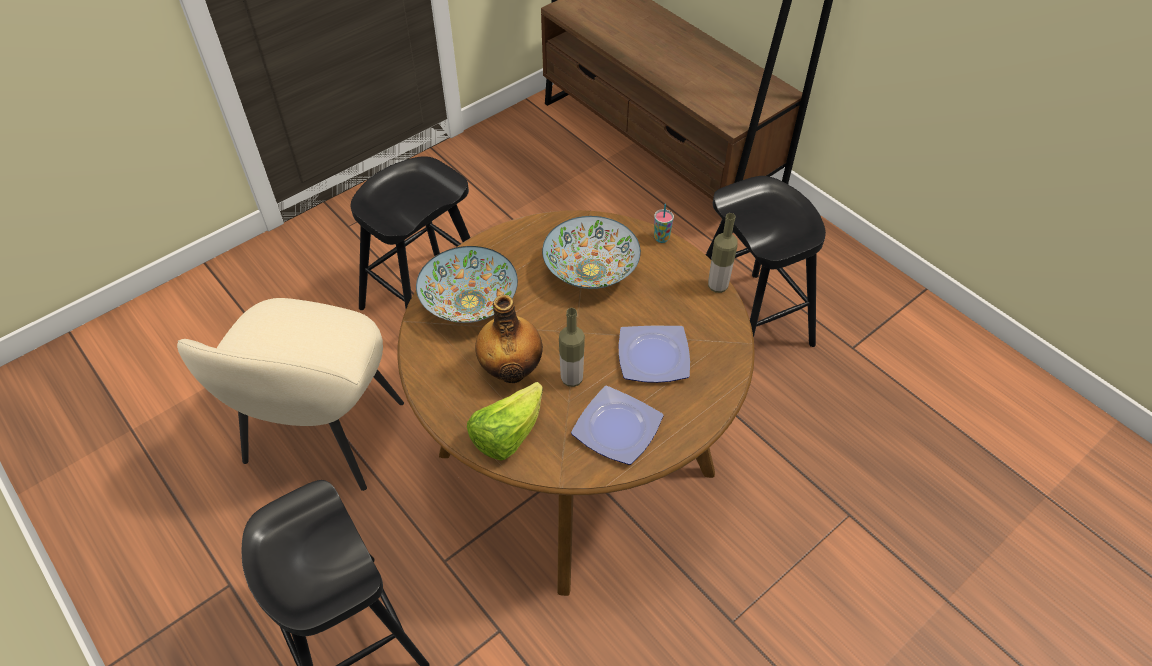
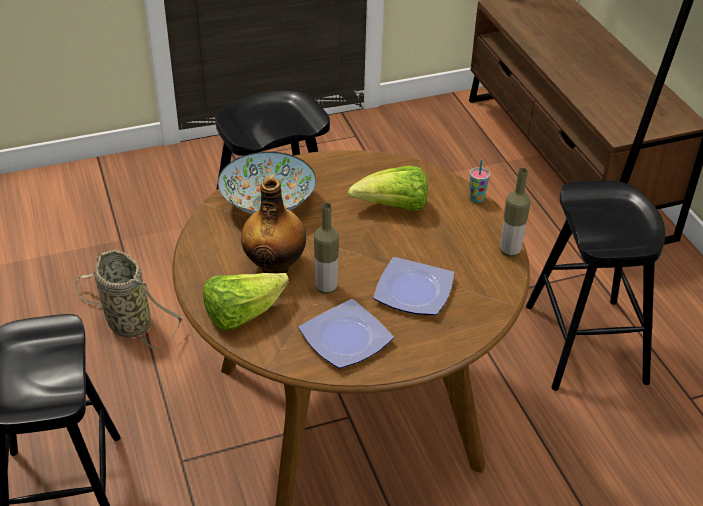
camera: 20 degrees right, 10 degrees down
beige chair [177,298,404,491] -> basket [75,250,183,349]
bowl [542,216,641,289] -> lettuce [348,166,428,211]

